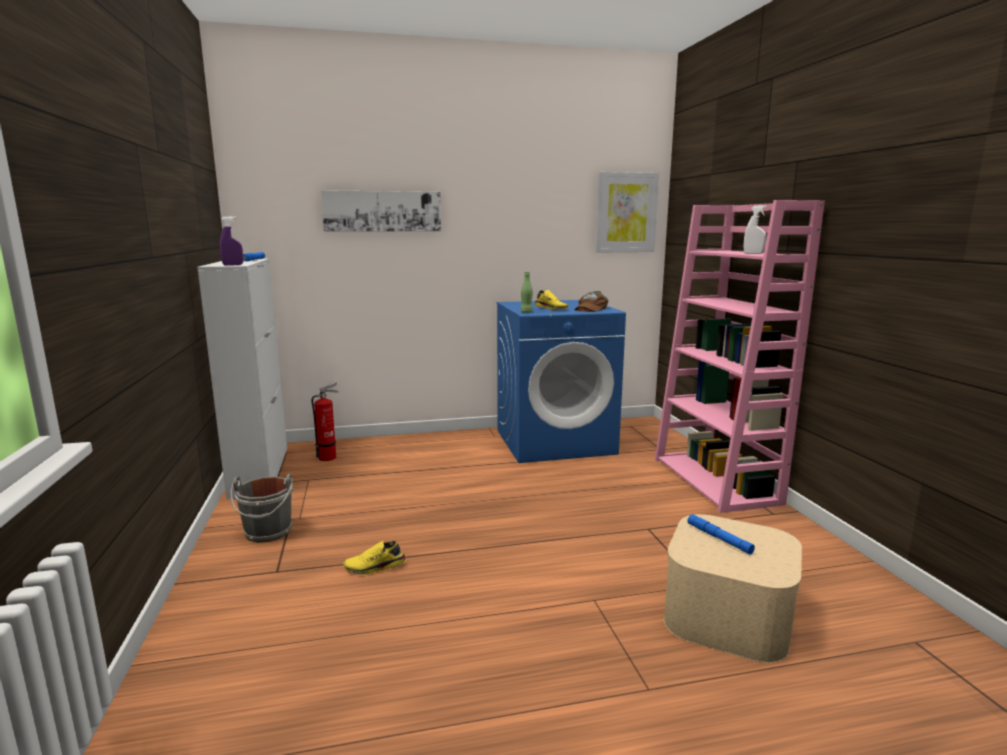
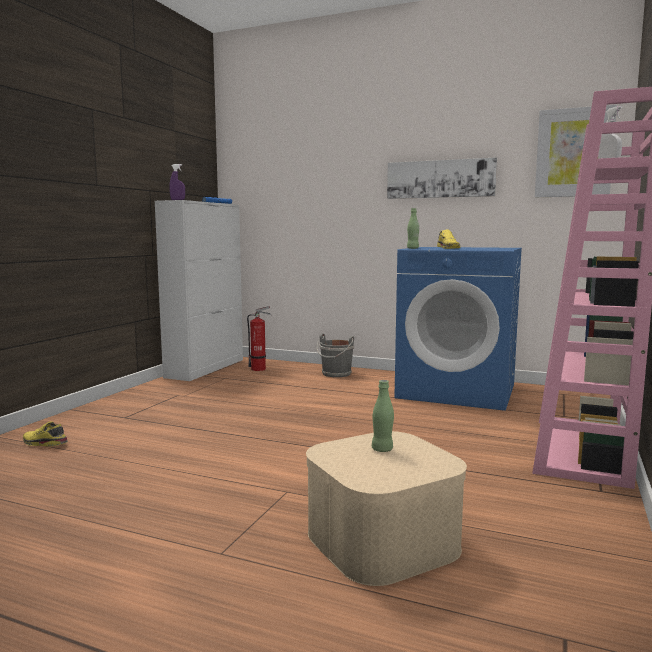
camera: 35 degrees right, 5 degrees down
grey bucket [231,474,294,543] -> grey bucket moved to [317,334,354,377]
picture [321,190,441,232] -> picture moved to [387,157,497,199]
yellow shoe [343,541,406,575] -> yellow shoe moved to [23,422,67,446]
brown cap [574,291,608,312] -> none
blue flashlight [687,514,755,555] -> green bottle [372,380,394,452]

